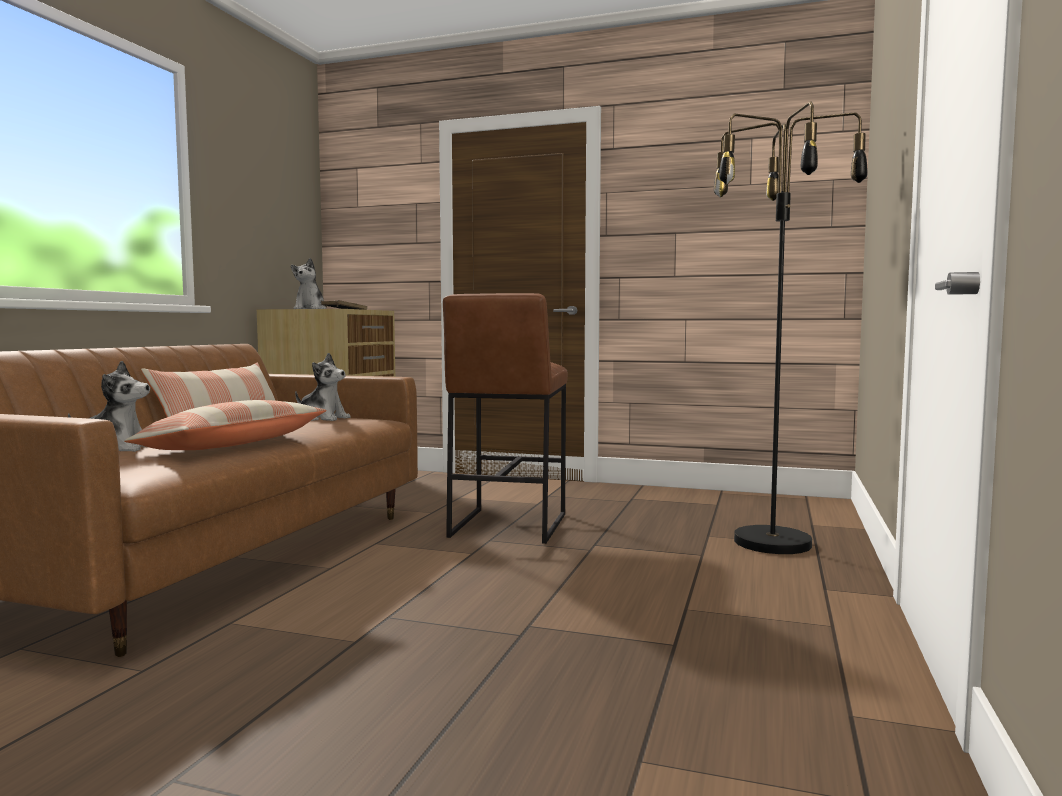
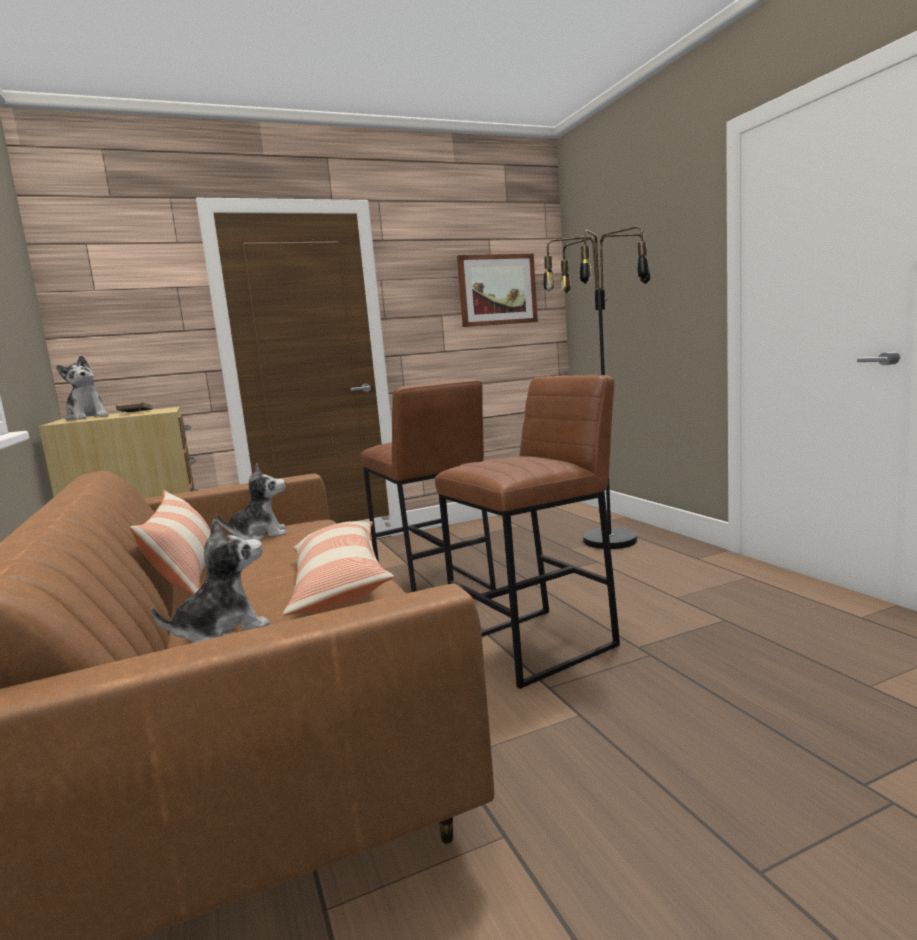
camera: 40 degrees left, 5 degrees up
none -> brown stool [435,375,620,689]
none -> picture [457,254,538,327]

